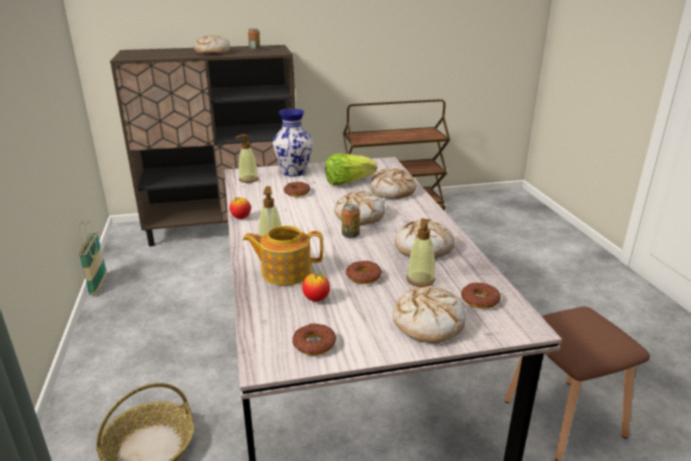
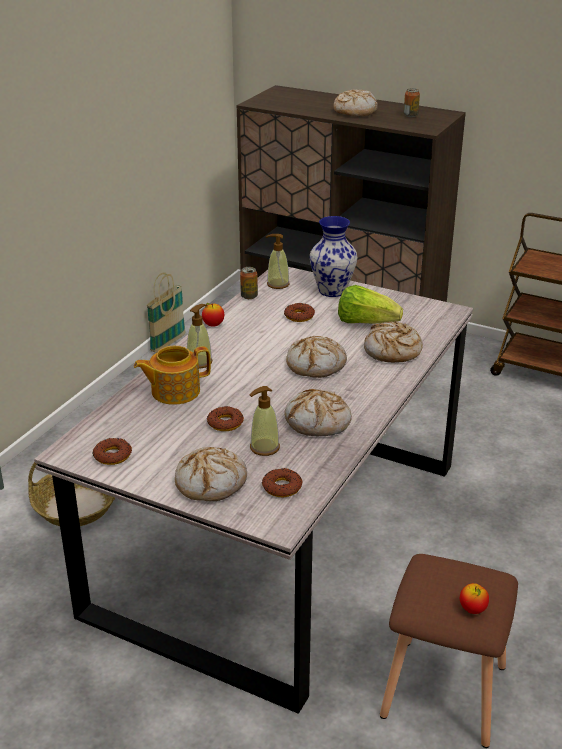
camera: 40 degrees right, 5 degrees up
teapot [242,226,323,286] -> teapot turned 60 degrees counterclockwise [134,346,211,405]
apple [302,273,330,302] -> apple moved to [460,583,489,614]
can [341,204,360,238] -> can moved to [240,267,258,299]

